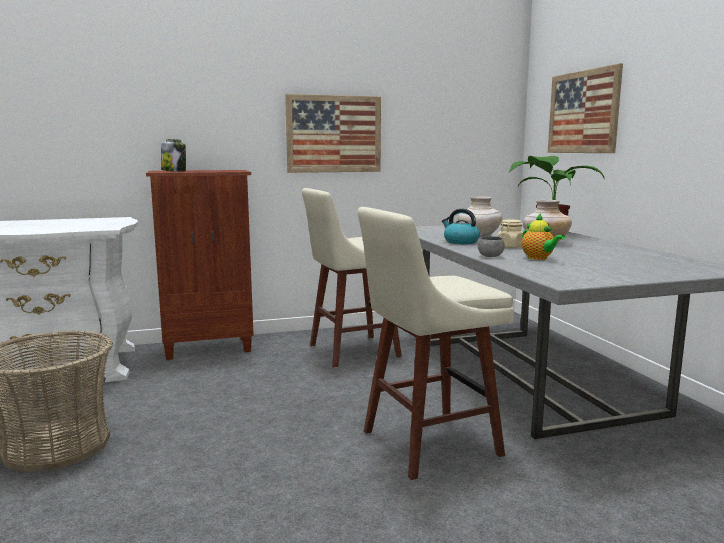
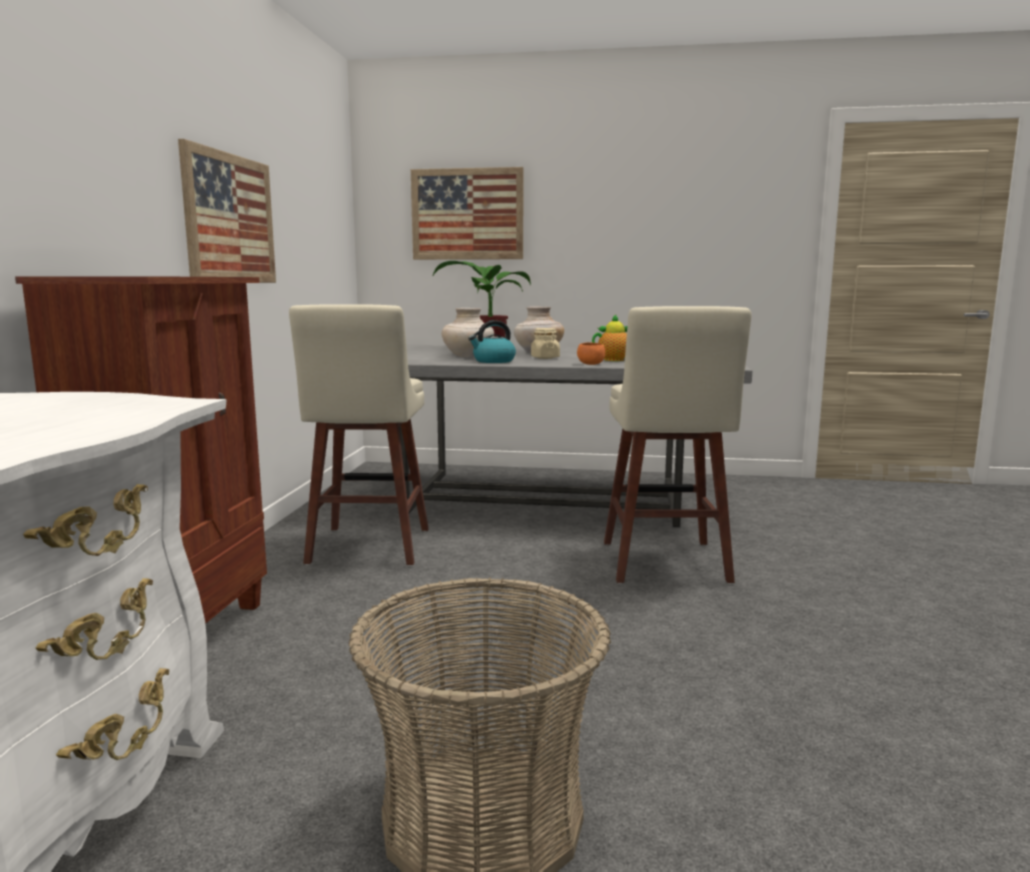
camera: 65 degrees left, 0 degrees up
jar [161,139,186,172] -> none
grey bowl [478,236,505,257] -> orange bowl [577,342,605,365]

